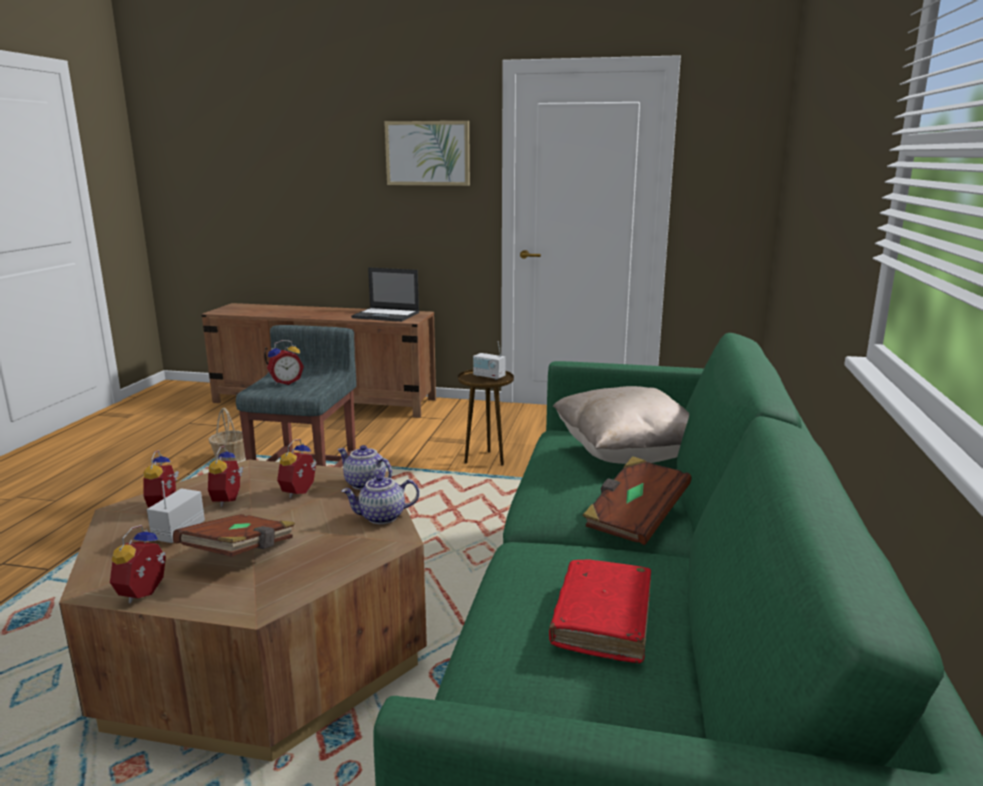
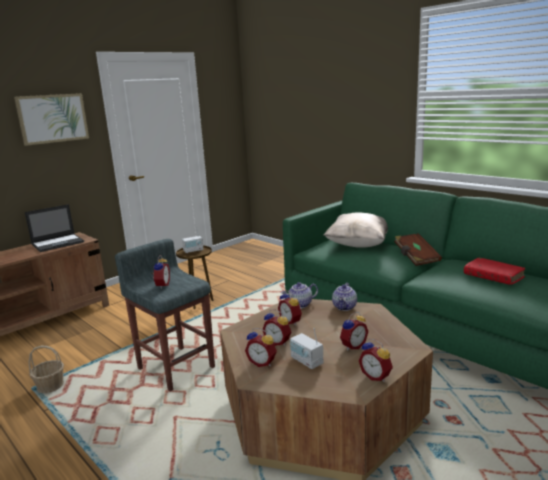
camera: 55 degrees left, 0 degrees up
brown book [173,514,295,557] -> alarm clock [340,312,368,351]

